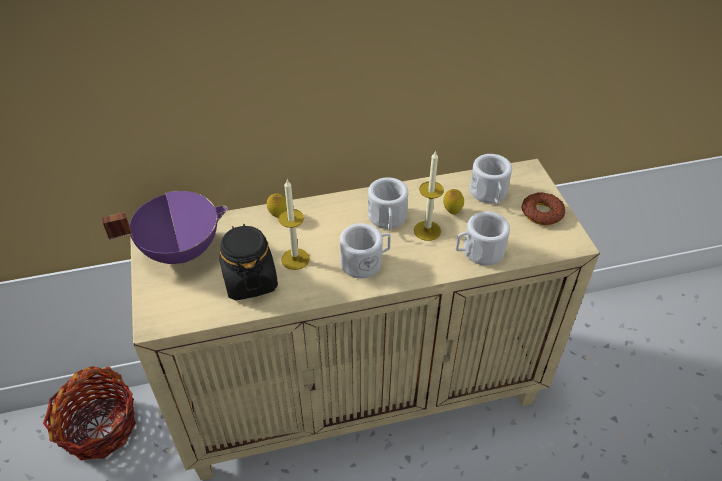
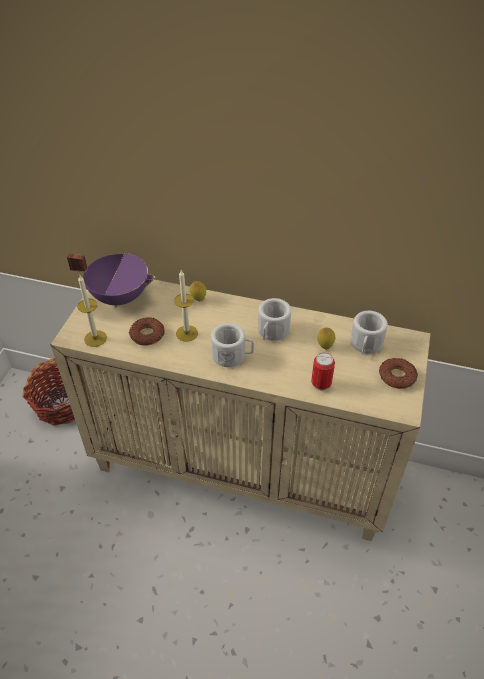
camera: 30 degrees right, 0 degrees up
black jar [219,224,278,301] -> donut [128,317,165,345]
candle [414,150,444,241] -> candle moved to [77,275,107,347]
white mug [456,211,510,266] -> can [311,353,335,391]

